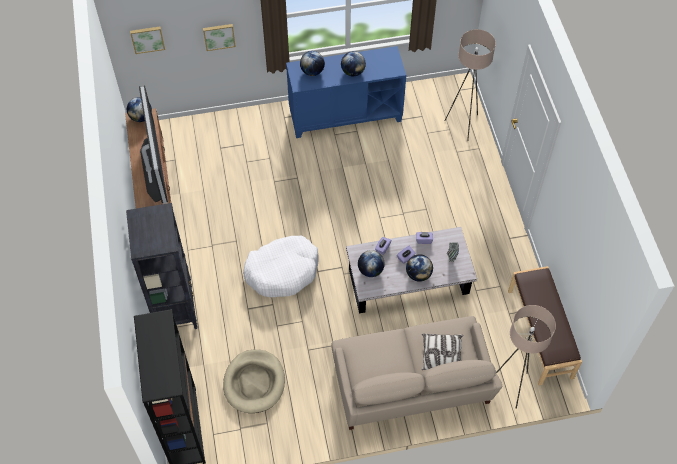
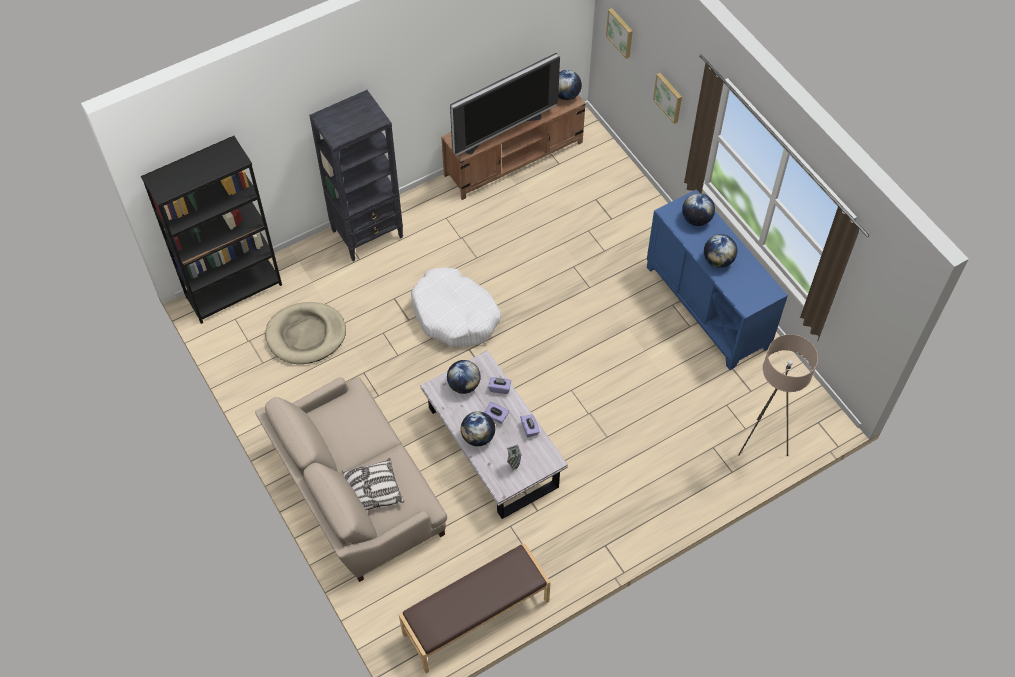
camera: 70 degrees right, 0 degrees up
beige floor lamp [496,305,556,409] -> none

